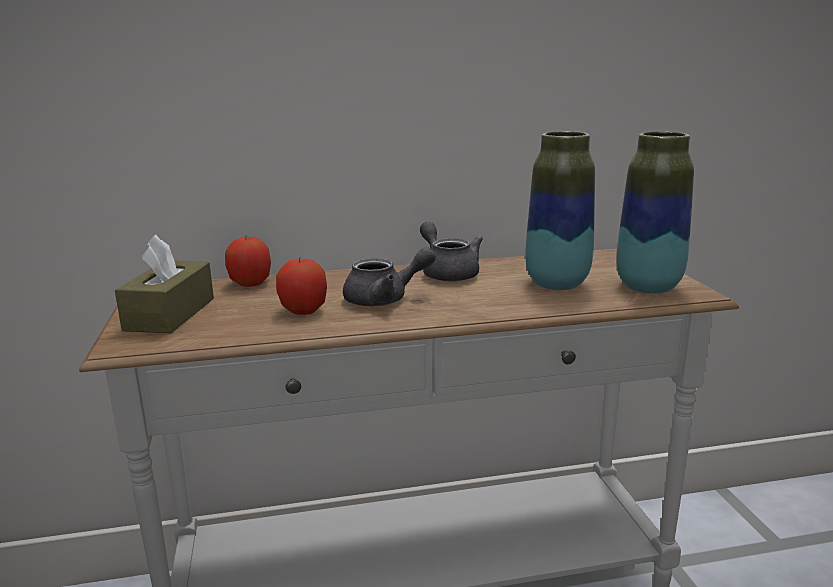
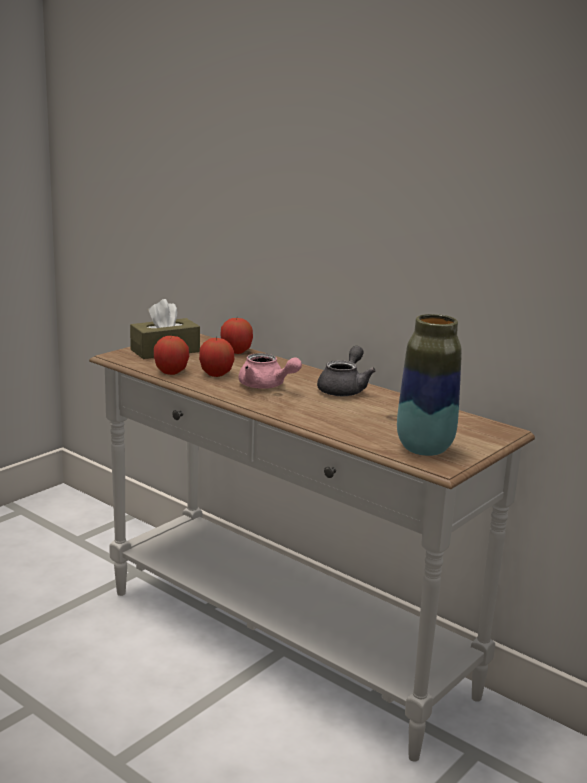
camera: 50 degrees right, 0 degrees up
grey teapot [343,247,436,306] -> pink teapot [238,353,302,389]
vase [525,131,595,290] -> none
none -> apple [154,336,189,375]

